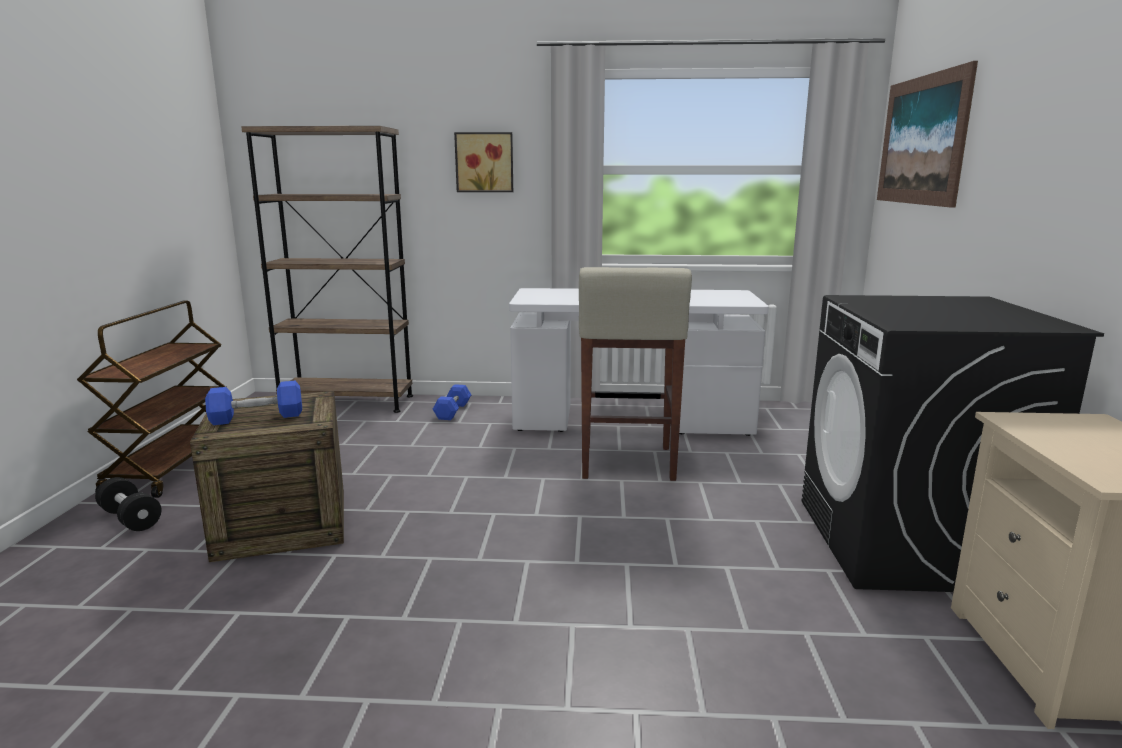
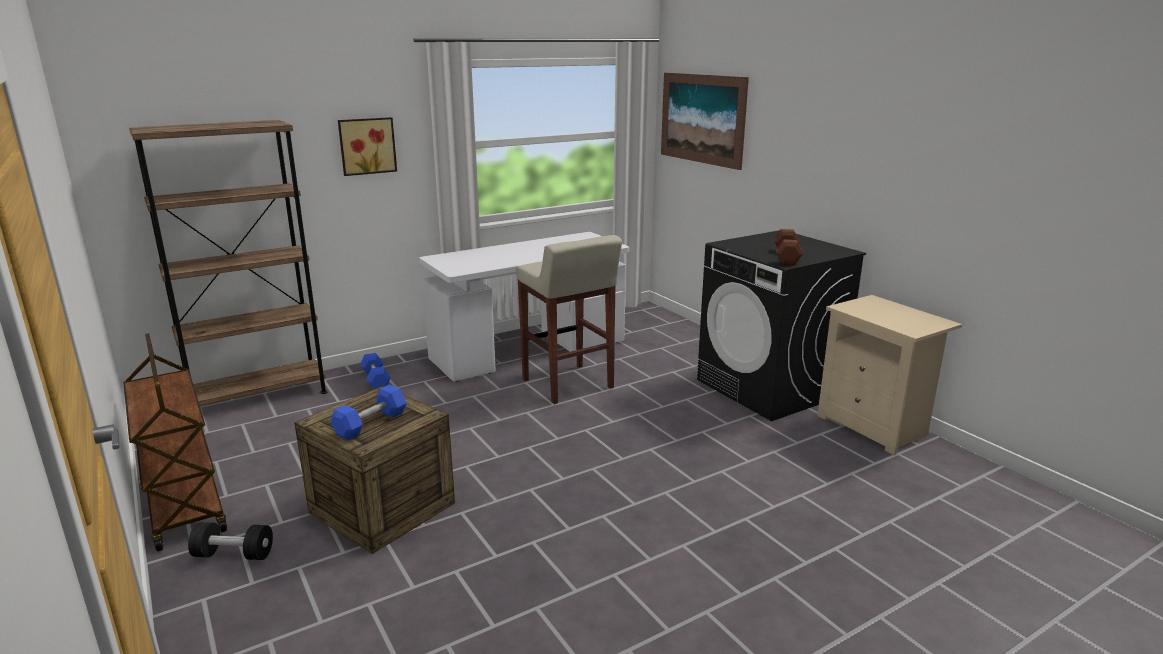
camera: 35 degrees left, 5 degrees up
none -> brown dumbbell [774,229,803,265]

